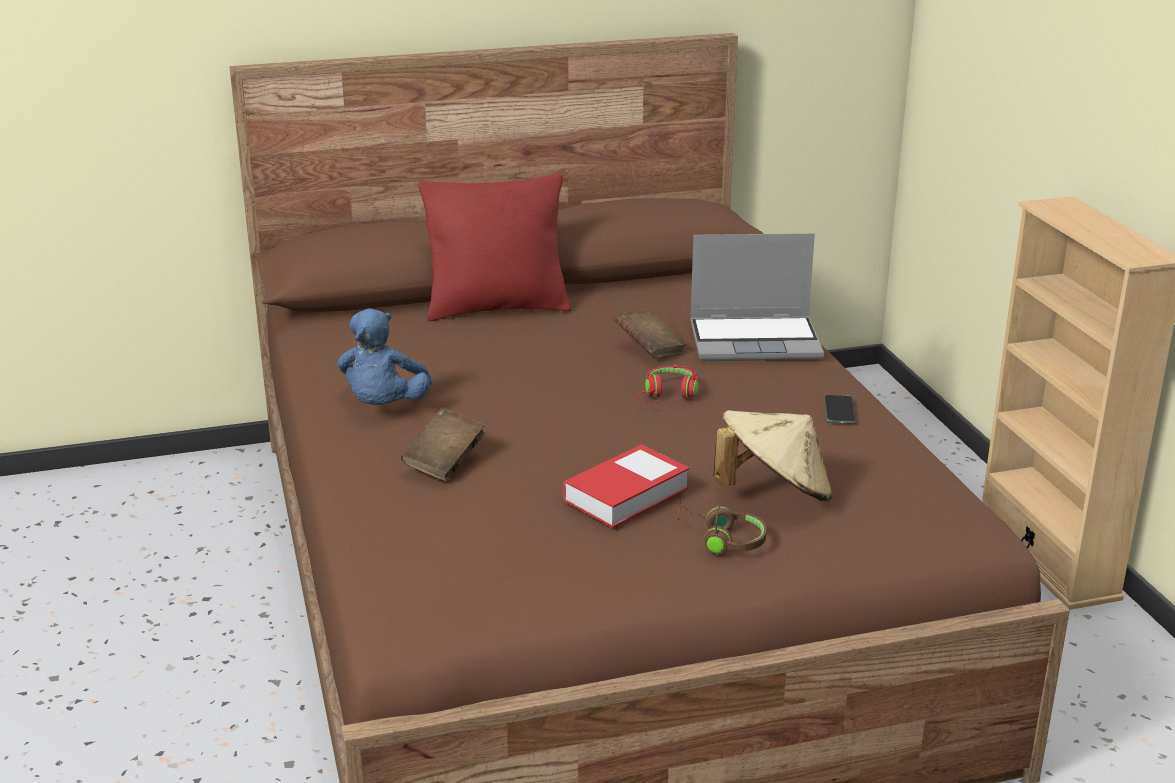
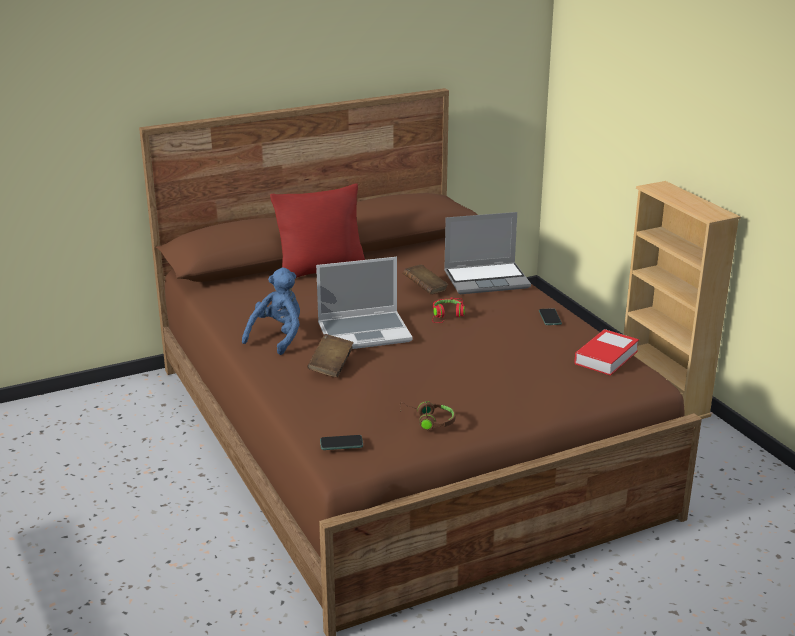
camera: 10 degrees left, 0 degrees up
blue plush toy [337,308,432,405] -> blue plush toy turned 150 degrees counterclockwise [242,267,300,355]
book [563,444,689,528] -> book moved to [574,329,639,376]
brown headphones [677,499,767,555] -> brown headphones moved to [400,399,455,430]
beige hat [713,410,833,501] -> none
none -> laptop [316,257,413,349]
none -> phone [320,435,363,450]

